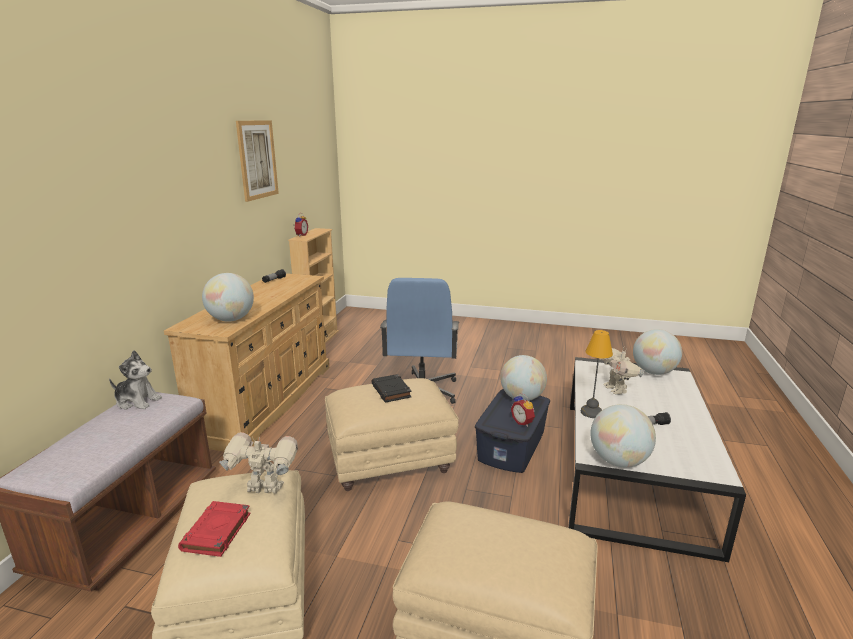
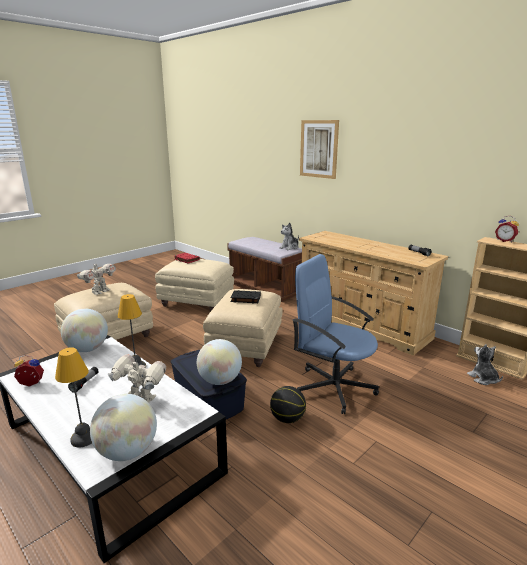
camera: 120 degrees right, 0 degrees up
globe [202,273,254,321] -> none
toy robot [219,432,298,494] -> toy robot moved to [77,261,116,295]
picture [236,120,279,202] -> picture moved to [300,120,339,179]
alarm clock [511,393,535,427] -> alarm clock moved to [14,355,44,387]
none -> table lamp [55,347,92,448]
none -> basketball [270,386,306,423]
none -> plush toy [467,344,503,385]

